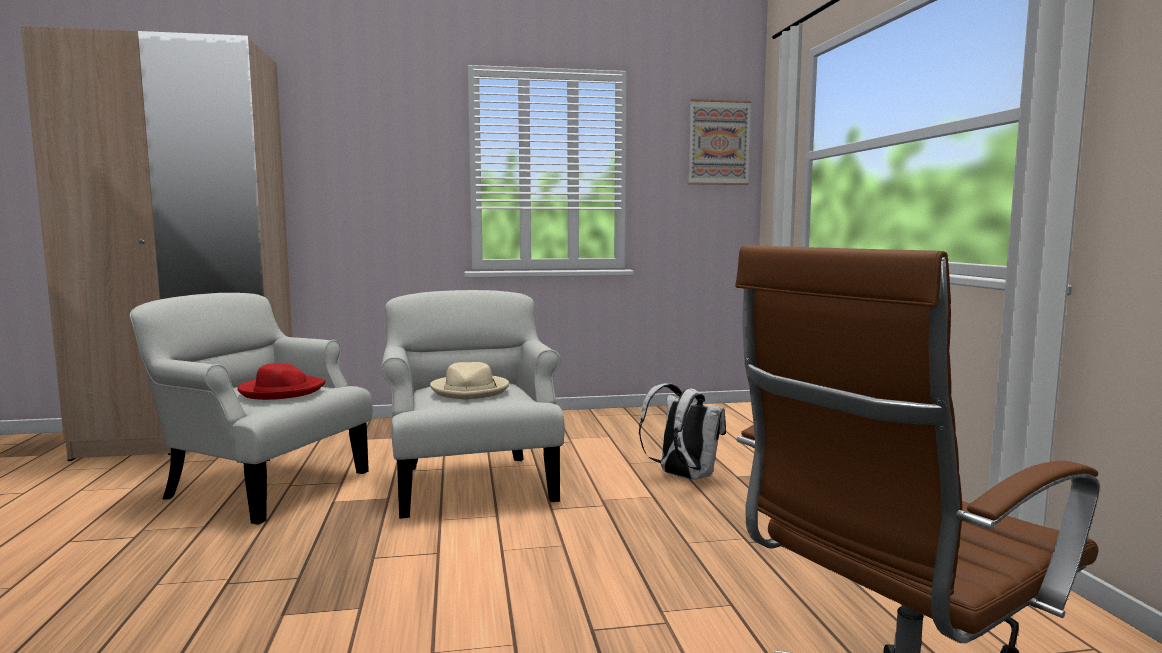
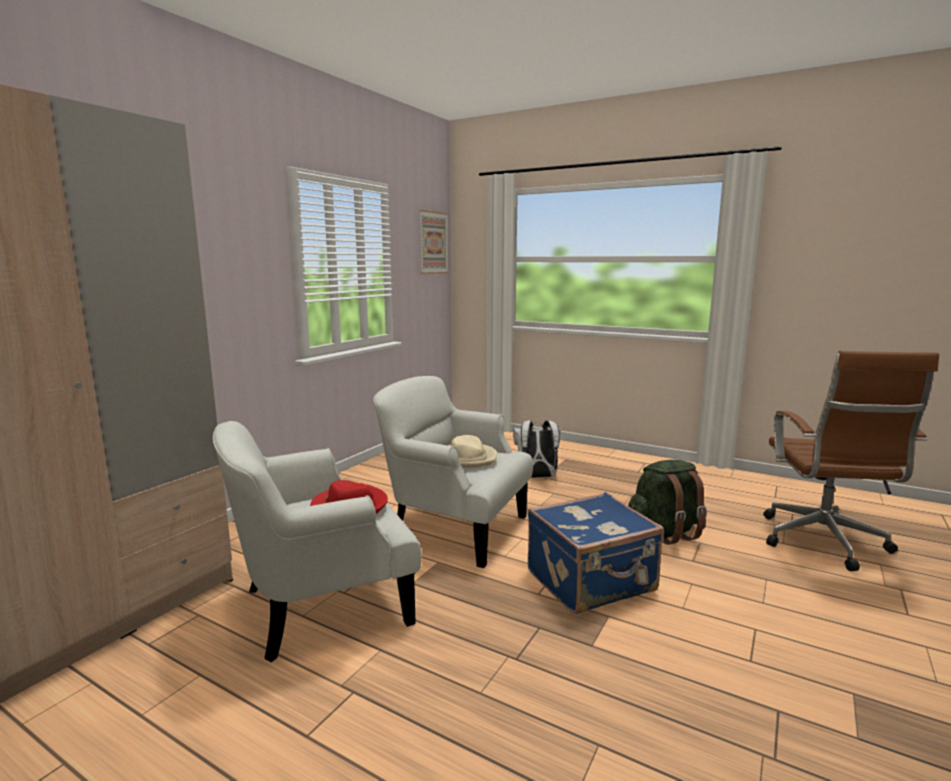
camera: 50 degrees left, 5 degrees up
none -> blue suitcase [528,492,664,614]
none -> green backpack [628,460,707,545]

